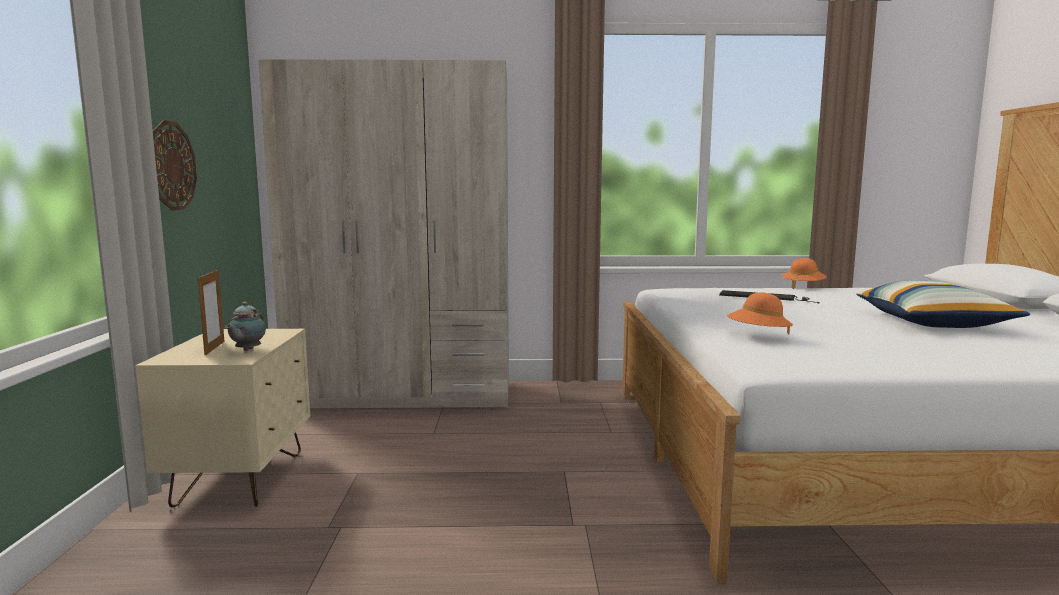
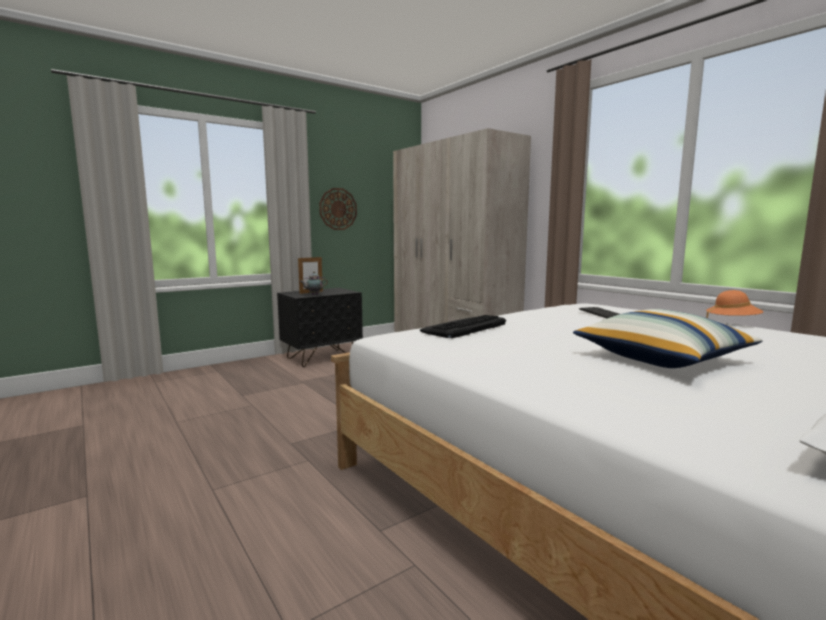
camera: 55 degrees right, 0 degrees up
beige nightstand [135,329,310,507] -> black nightstand [277,288,363,367]
orange hat [727,292,793,335] -> keyboard [420,315,506,338]

